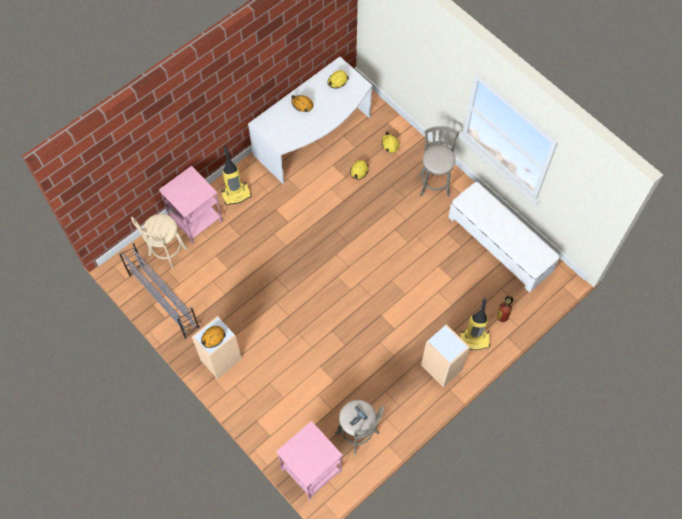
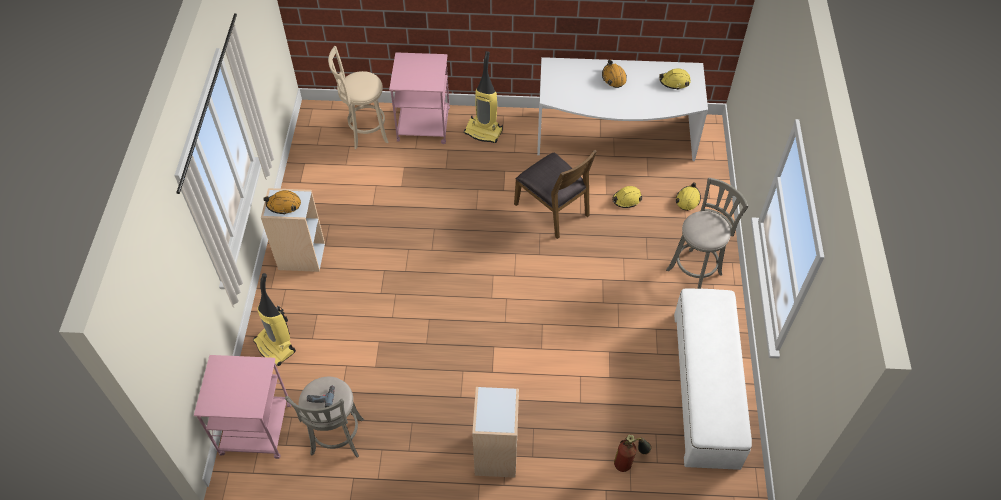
camera: 45 degrees right, 10 degrees down
grey shoe rack [119,242,200,339] -> none
vacuum cleaner [460,298,490,350] -> vacuum cleaner moved to [253,273,296,366]
none -> brown chair [514,150,597,239]

